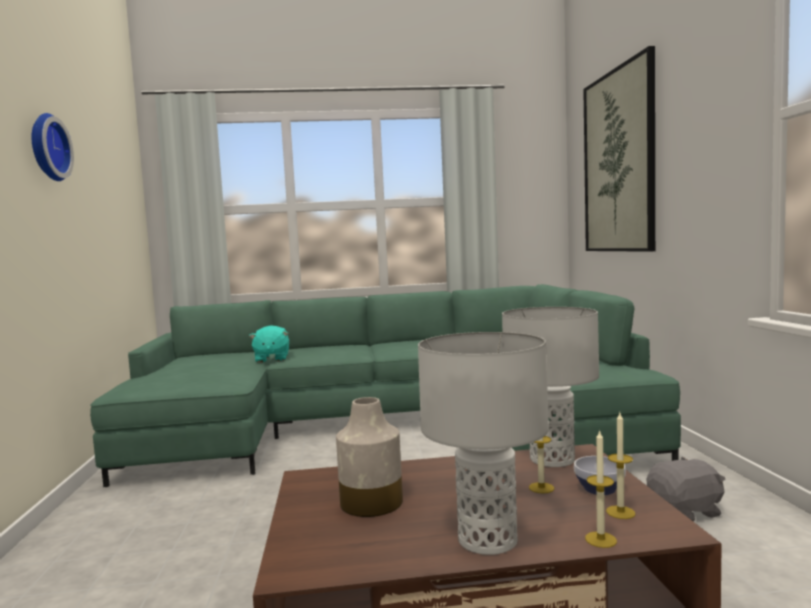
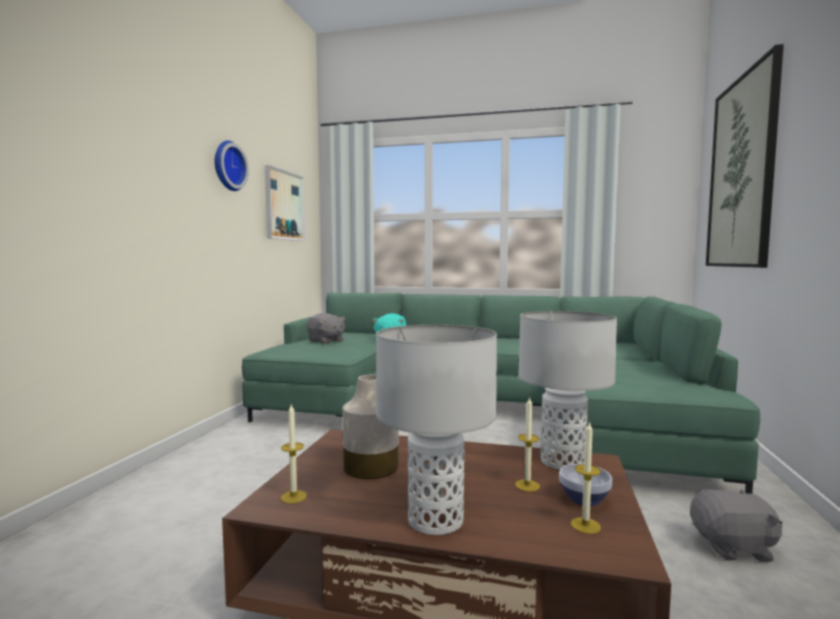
camera: 20 degrees right, 0 degrees up
candle [585,429,617,548] -> candle moved to [281,405,307,503]
none -> picture [265,165,305,241]
none -> grey plush toy [307,313,346,344]

